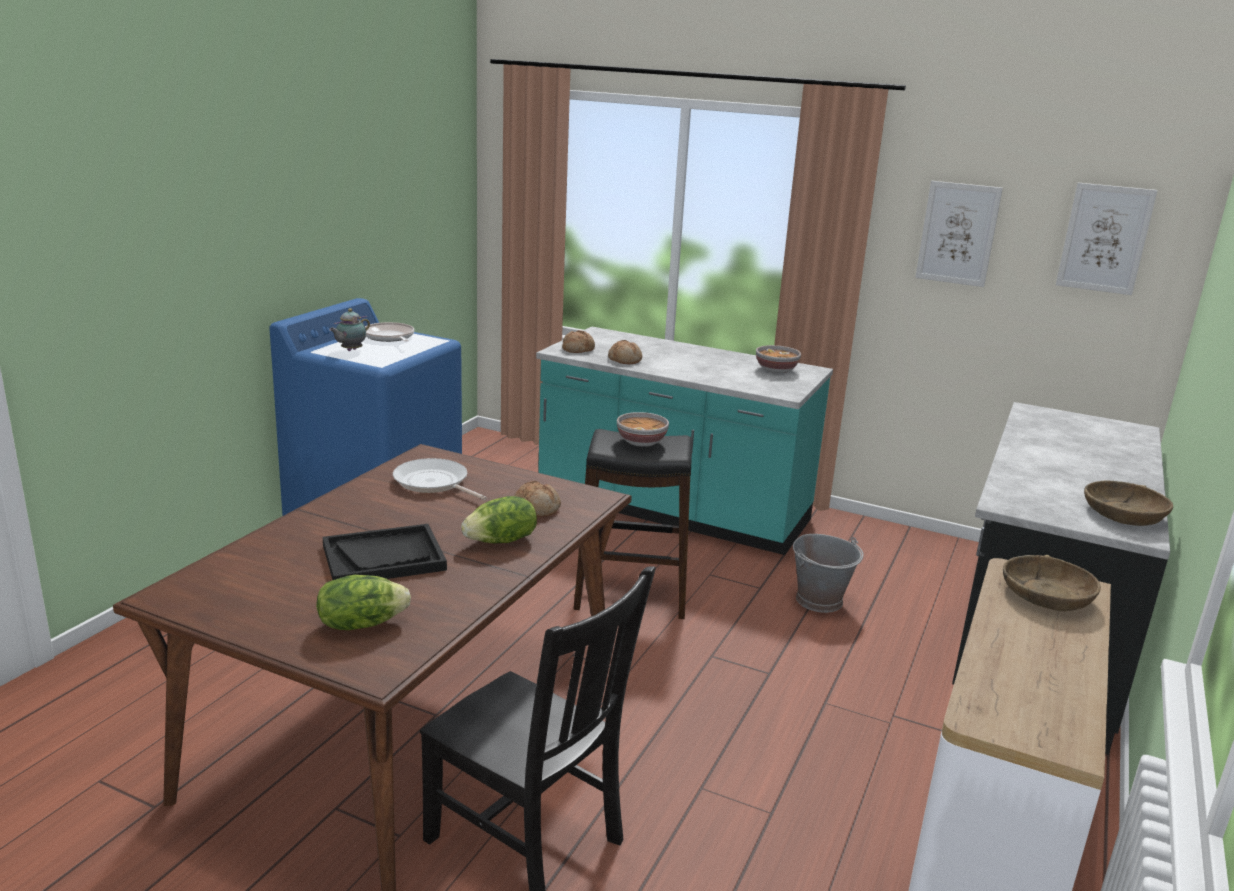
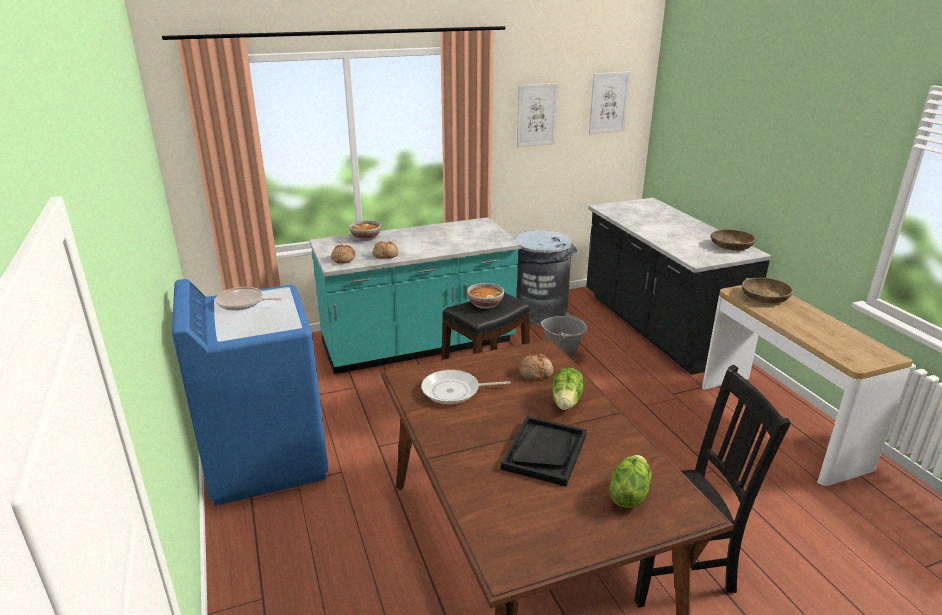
camera: 45 degrees left, 5 degrees up
teapot [329,308,370,351] -> none
bowl [756,345,801,373] -> bowl moved to [349,220,381,241]
none -> grey trash can [515,230,578,326]

